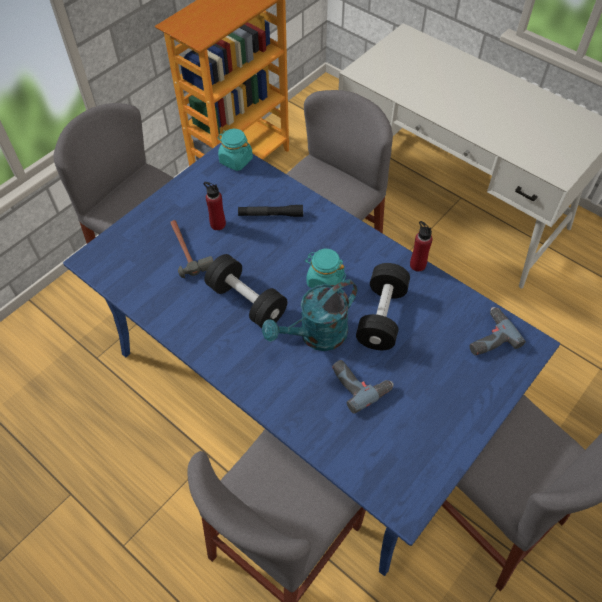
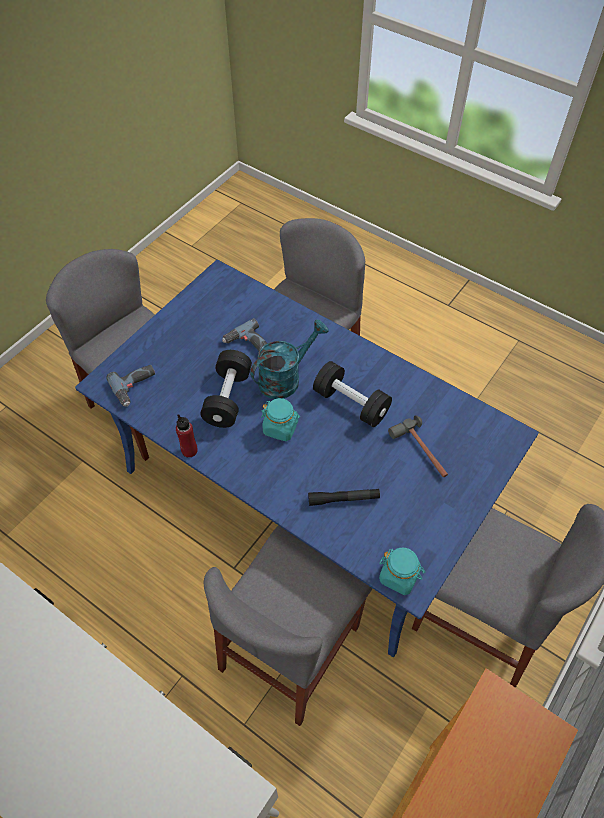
camera: 175 degrees right, 0 degrees up
red bottle [203,182,226,230] -> none

